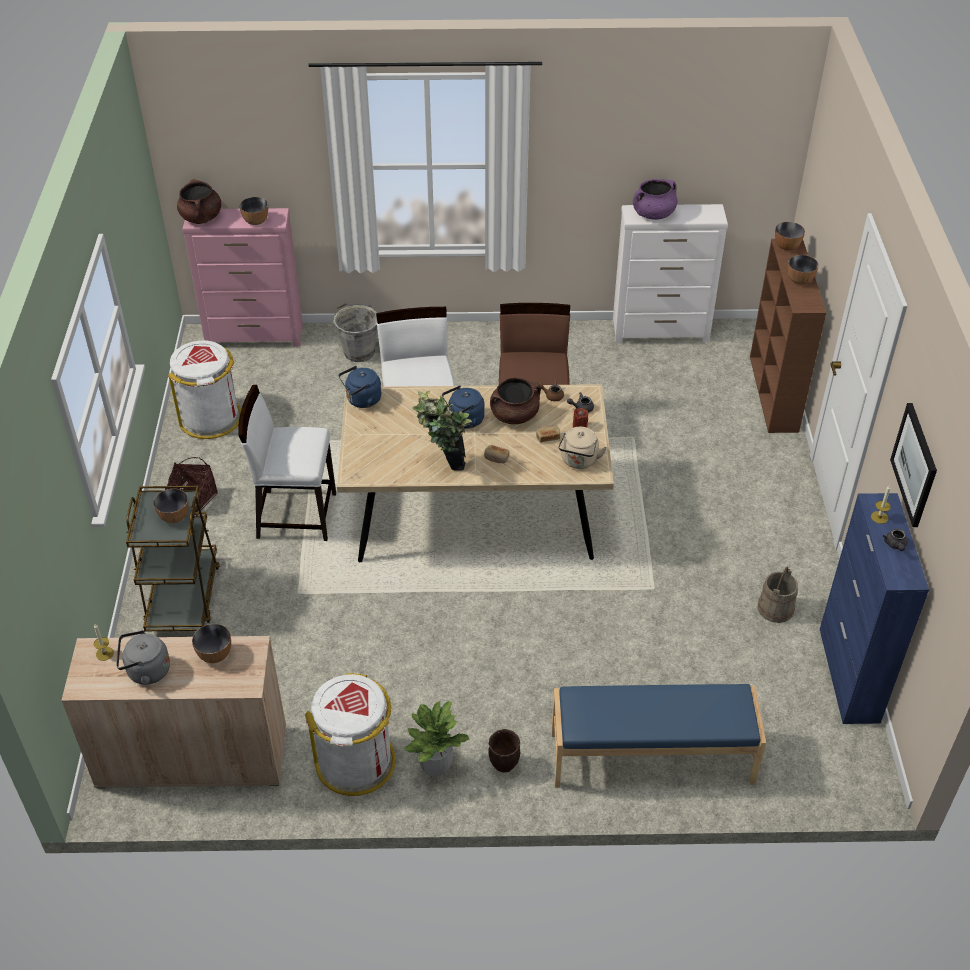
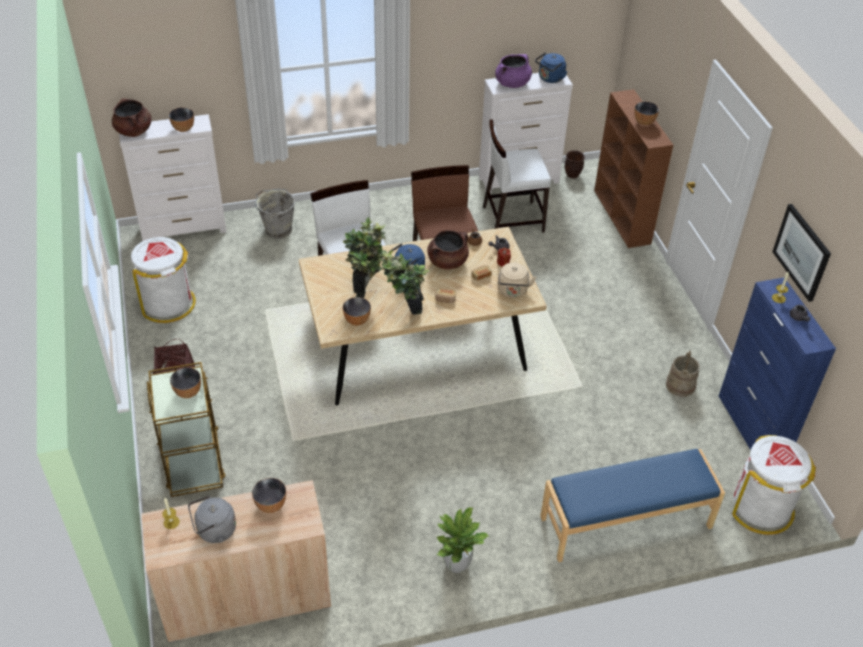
camera: 15 degrees left, 0 degrees up
pink dresser [182,208,303,347] -> white dresser [119,114,227,241]
white chair [238,385,336,541] -> white chair moved to [483,119,551,233]
white trash can [305,673,396,796] -> white trash can moved to [732,435,816,535]
blue kettle [339,366,382,408] -> blue kettle moved to [535,52,568,83]
brown planter [489,729,520,773] -> brown planter moved to [565,150,585,179]
bowl [775,222,805,250] -> bowl moved to [343,297,371,325]
none -> potted plant [343,217,387,298]

